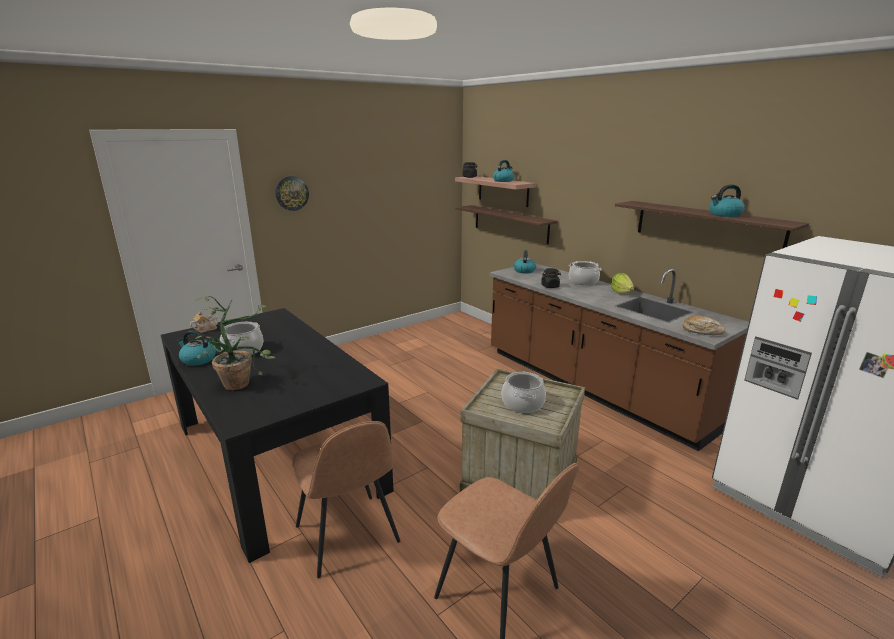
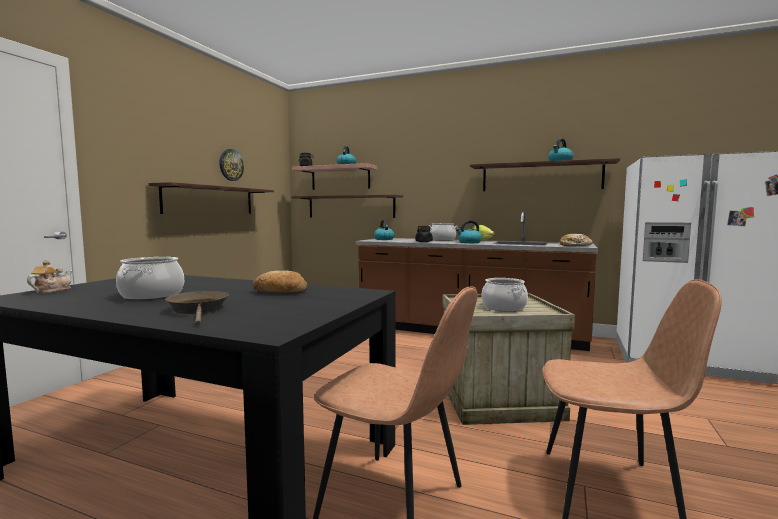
camera: 30 degrees left, 15 degrees down
kettle [177,330,216,366] -> kettle moved to [456,221,482,243]
potted plant [196,296,276,390] -> brown frying pan [165,291,229,325]
wall clock [275,176,309,211] -> wall clock moved to [219,149,244,181]
none -> shelf [149,182,274,214]
none -> bread [253,270,307,293]

